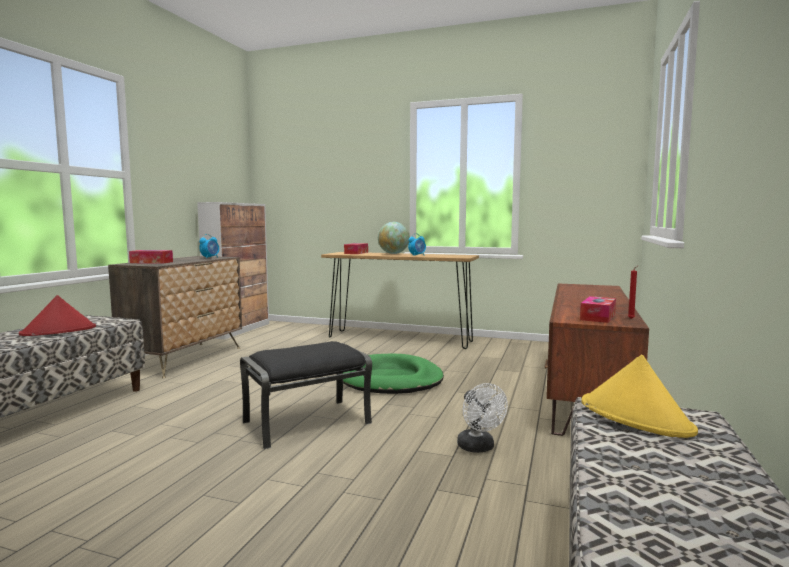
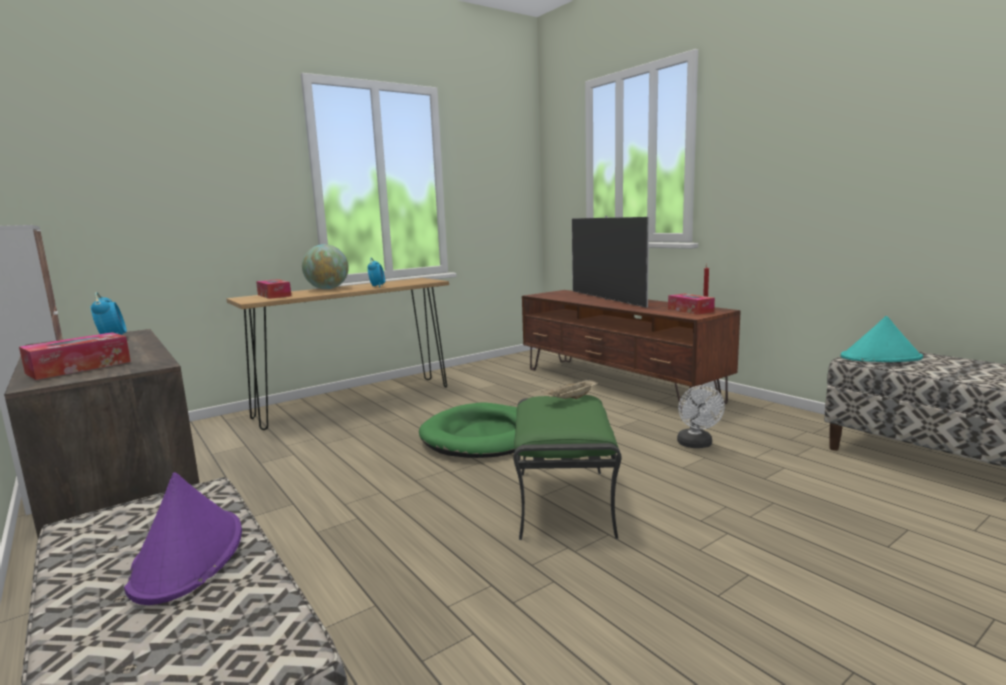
camera: 55 degrees left, 5 degrees up
red hat [19,295,96,336] -> purple hat [124,472,242,605]
black ottoman [240,341,372,449] -> green ottoman [514,395,622,540]
white fan [457,383,508,453] -> white fan turned 75 degrees clockwise [677,385,725,448]
yellow hat [581,355,698,438] -> turquoise hat [841,316,923,362]
none -> beige tray [541,378,598,399]
none -> television [572,216,649,308]

